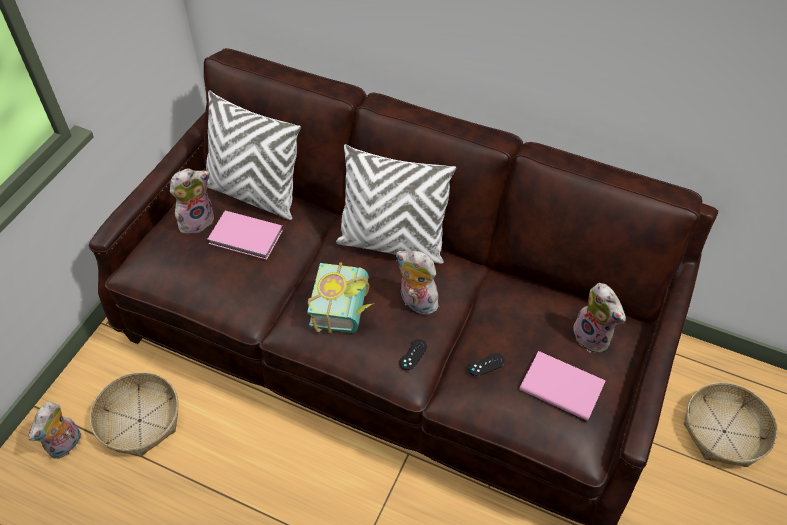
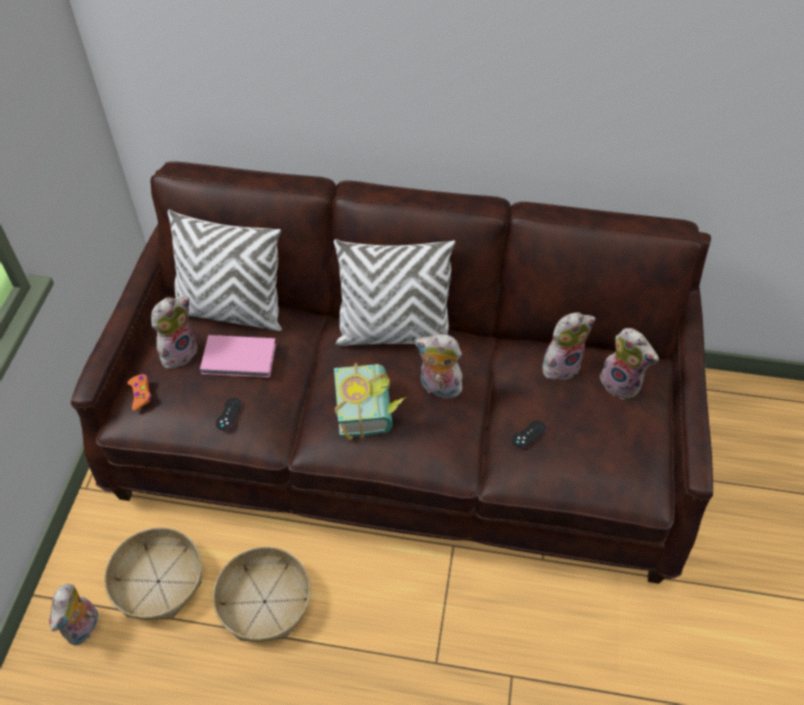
camera: 15 degrees left, 0 degrees up
black game controller [399,339,427,370] -> black game controller moved to [216,398,242,430]
pink book [519,351,606,421] -> none
basket [684,382,777,467] -> basket moved to [213,547,311,642]
none -> orange game controller [127,374,152,411]
none -> plush toy [542,312,596,380]

